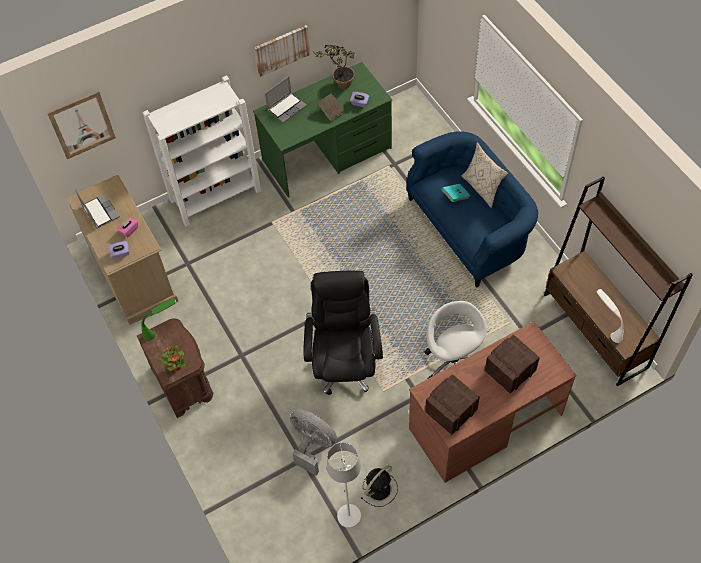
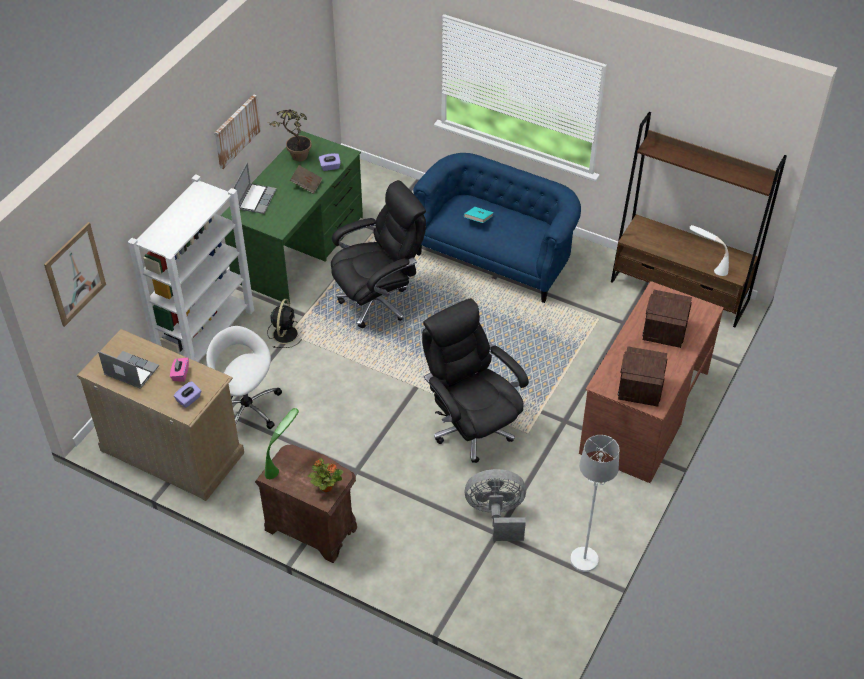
camera: 35 degrees left, 10 degrees down
black fan [361,465,398,507] -> black fan moved to [267,299,302,348]
white office chair [425,301,487,379] -> white office chair moved to [206,326,282,429]
beige pillow [462,142,509,208] -> none
none -> black office chair [331,180,426,328]

